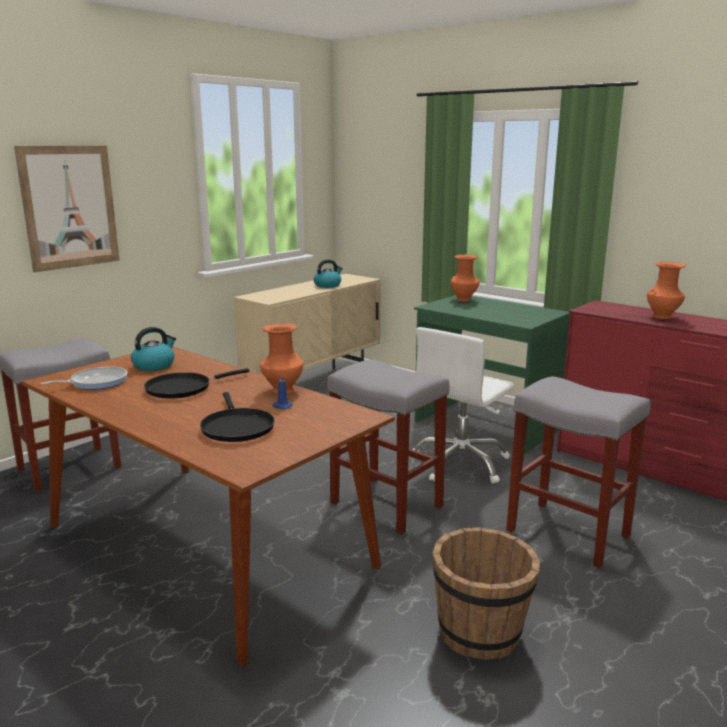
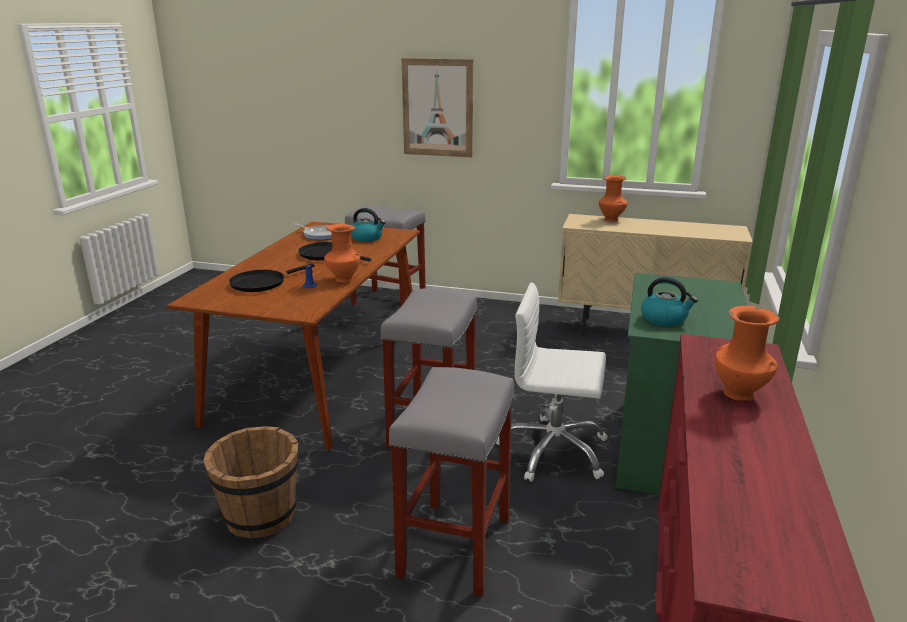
camera: 65 degrees right, 5 degrees up
kettle [314,259,342,288] -> kettle moved to [641,277,698,326]
orange vase [451,254,480,302] -> orange vase moved to [599,175,628,222]

